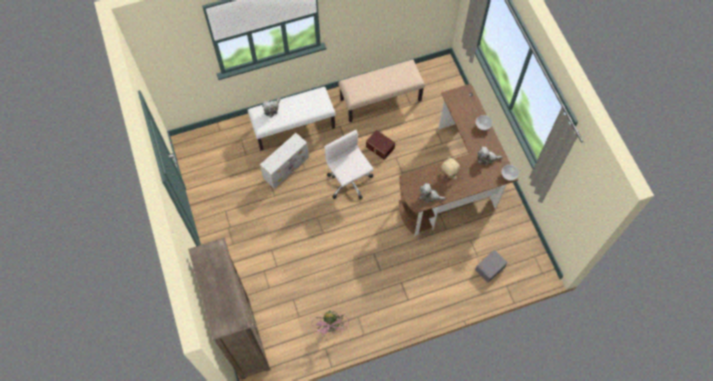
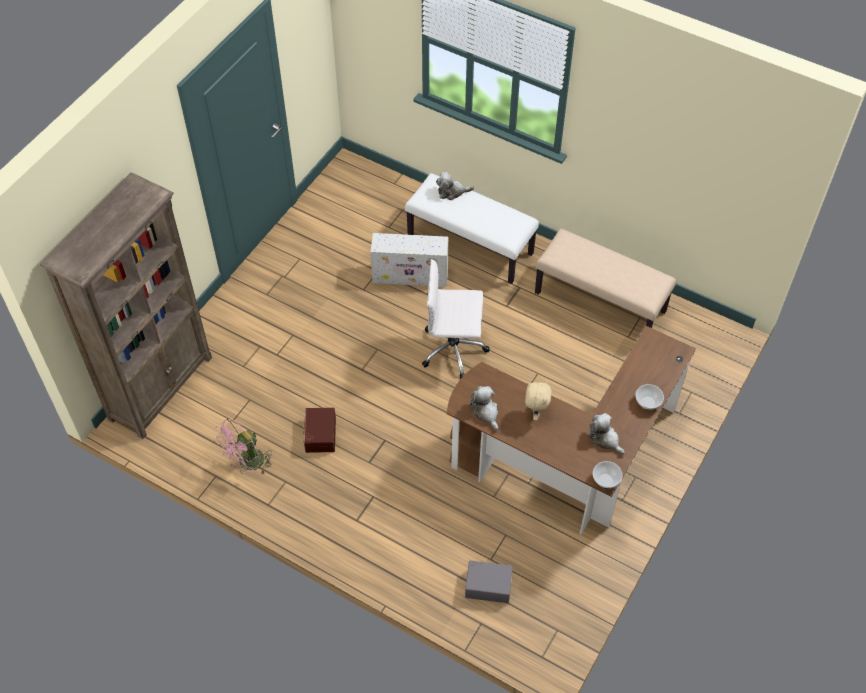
camera: 50 degrees right, 10 degrees down
white office chair [324,130,374,200] -> white office chair turned 105 degrees counterclockwise [422,259,490,379]
brown storage box [366,130,395,160] -> brown storage box moved to [303,408,336,453]

